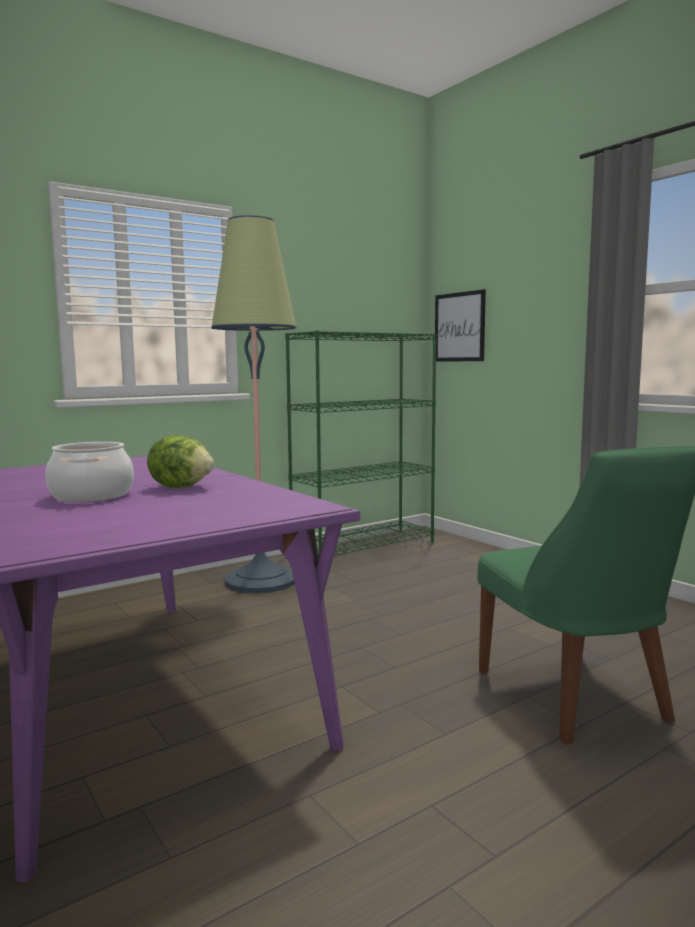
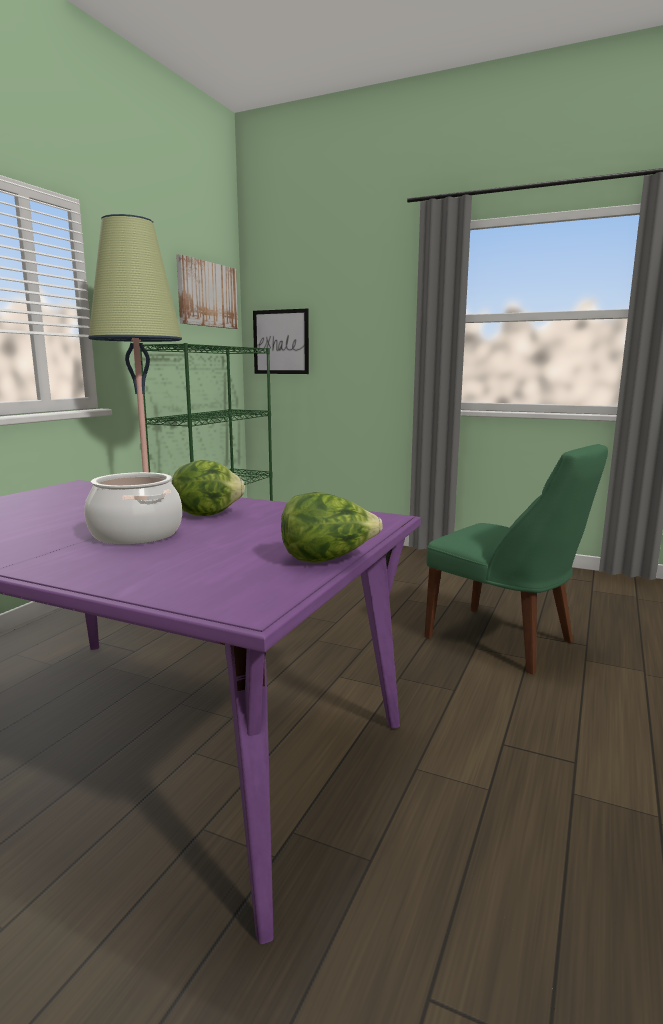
camera: 30 degrees left, 5 degrees up
none -> picture [176,254,238,329]
none -> lettuce [281,492,383,563]

